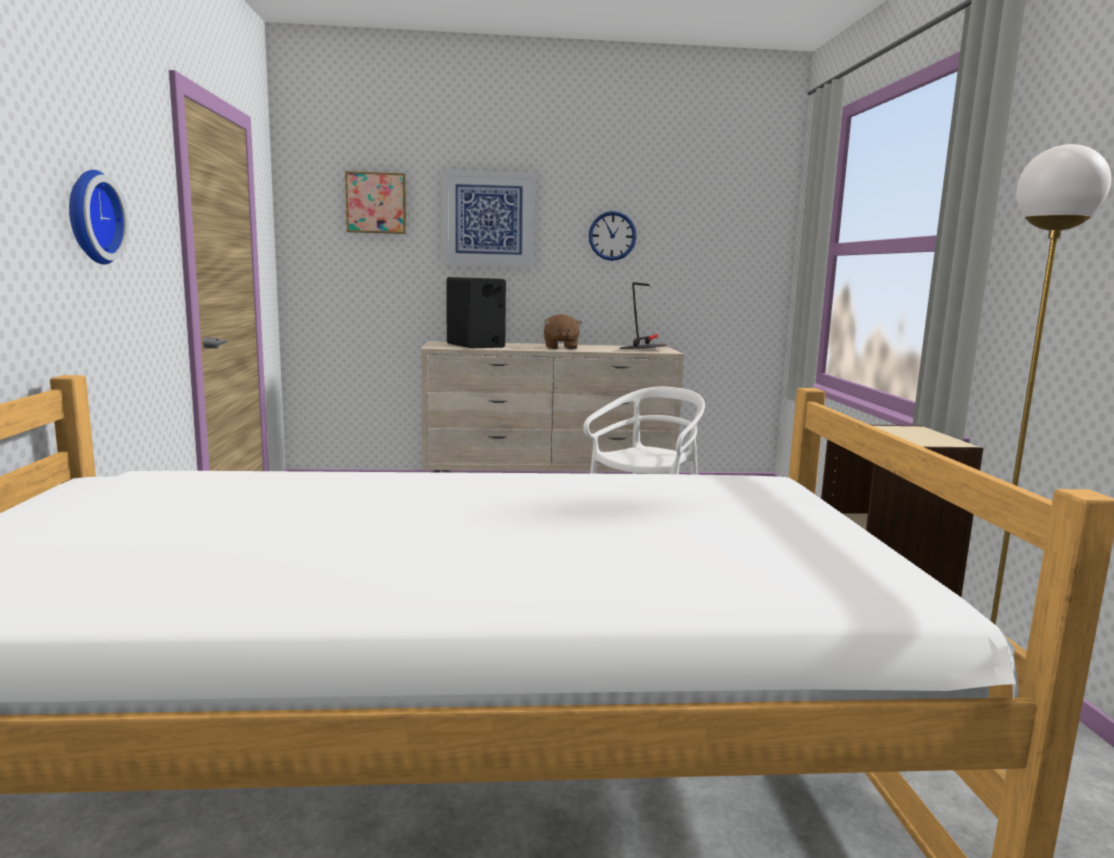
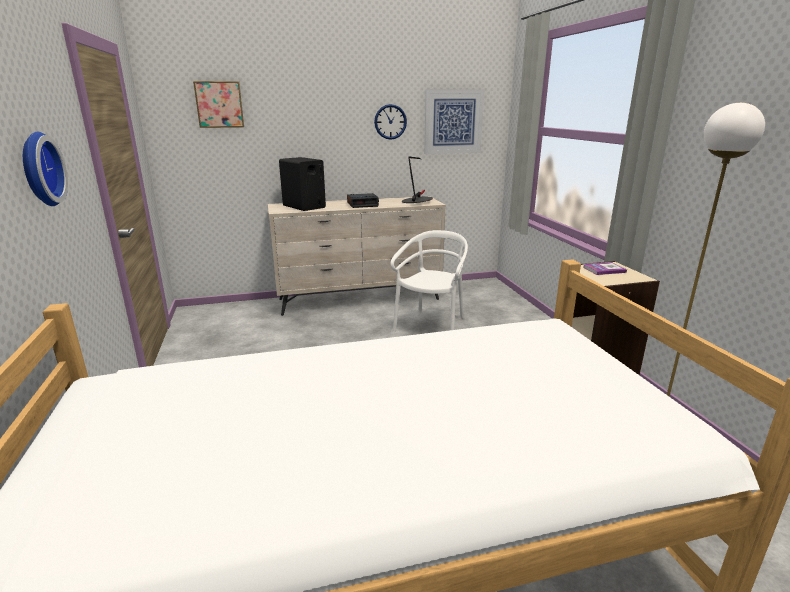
camera: 10 degrees left, 10 degrees up
picture [442,169,536,267] -> picture moved to [424,89,484,154]
brown plush toy [544,314,582,350] -> alarm clock [347,193,379,208]
none -> book [583,262,627,275]

